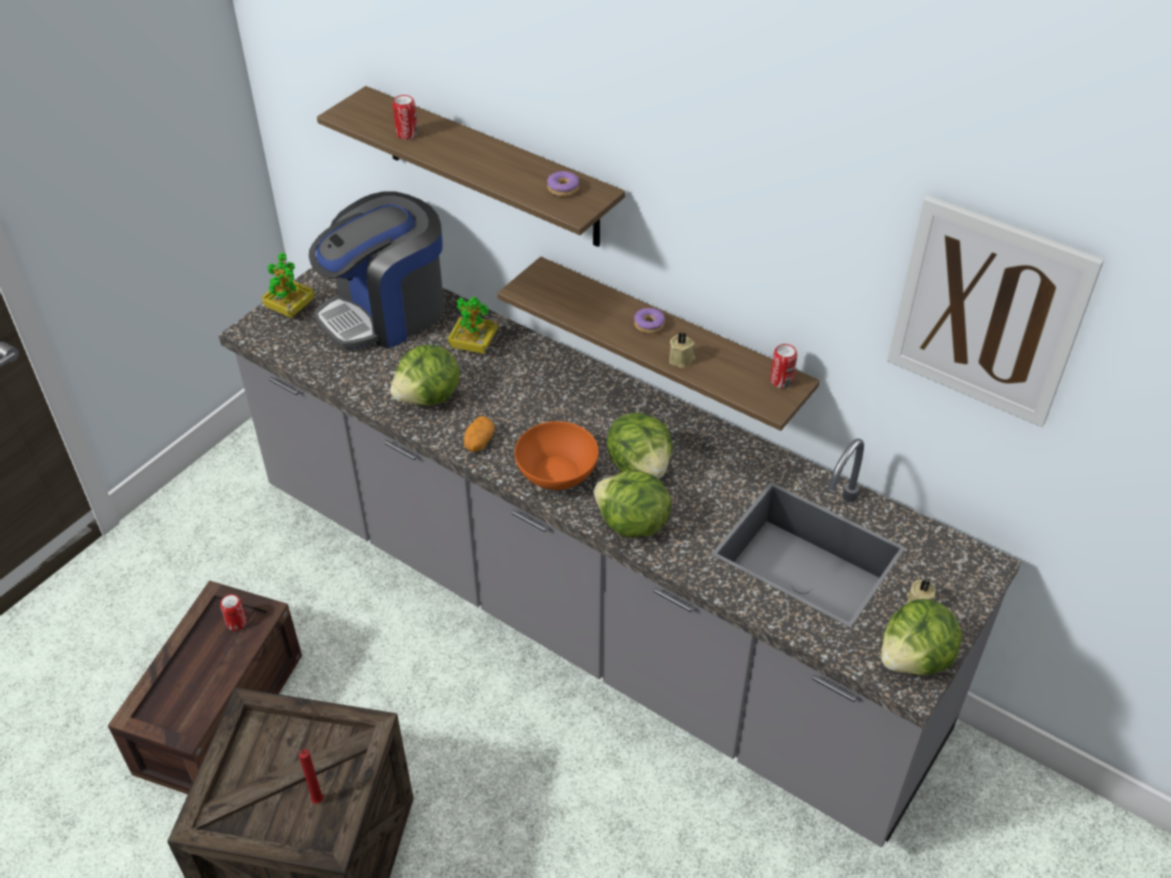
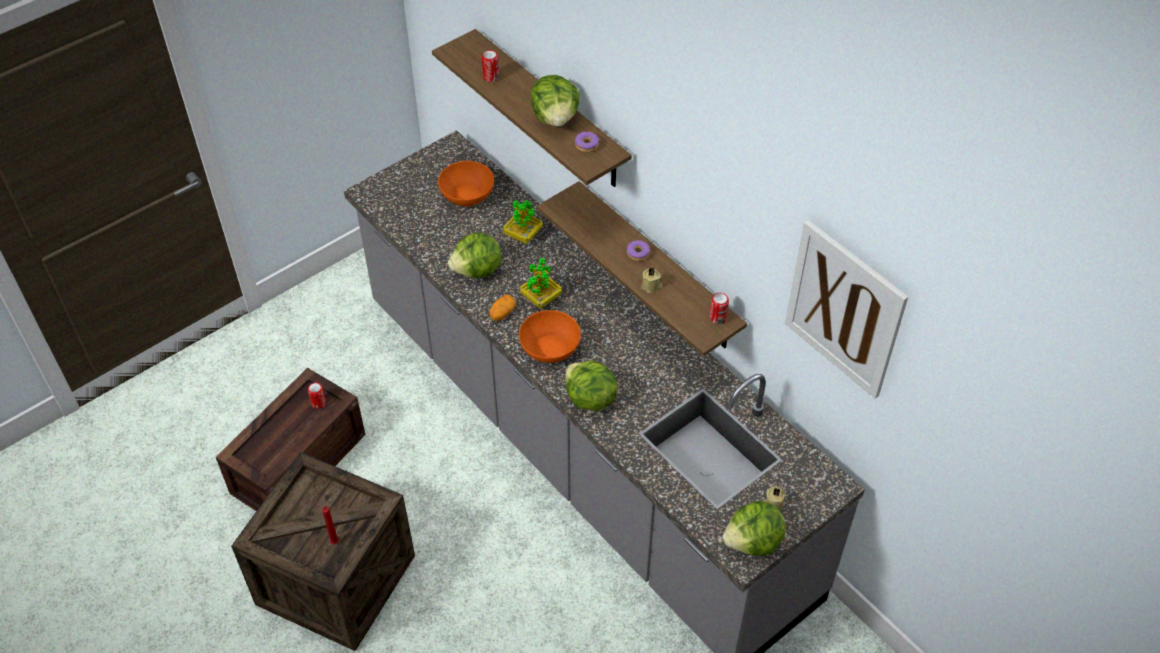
camera: 15 degrees right, 5 degrees up
potted plant [261,252,314,318] -> potted plant moved to [520,258,562,309]
coffee machine [309,191,444,349] -> orange bowl [438,161,494,207]
lettuce [607,412,673,479] -> lettuce moved to [531,75,580,127]

